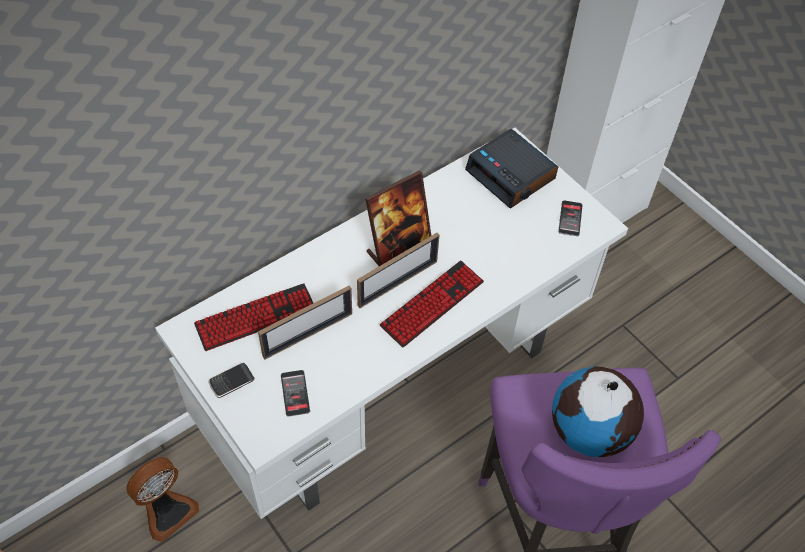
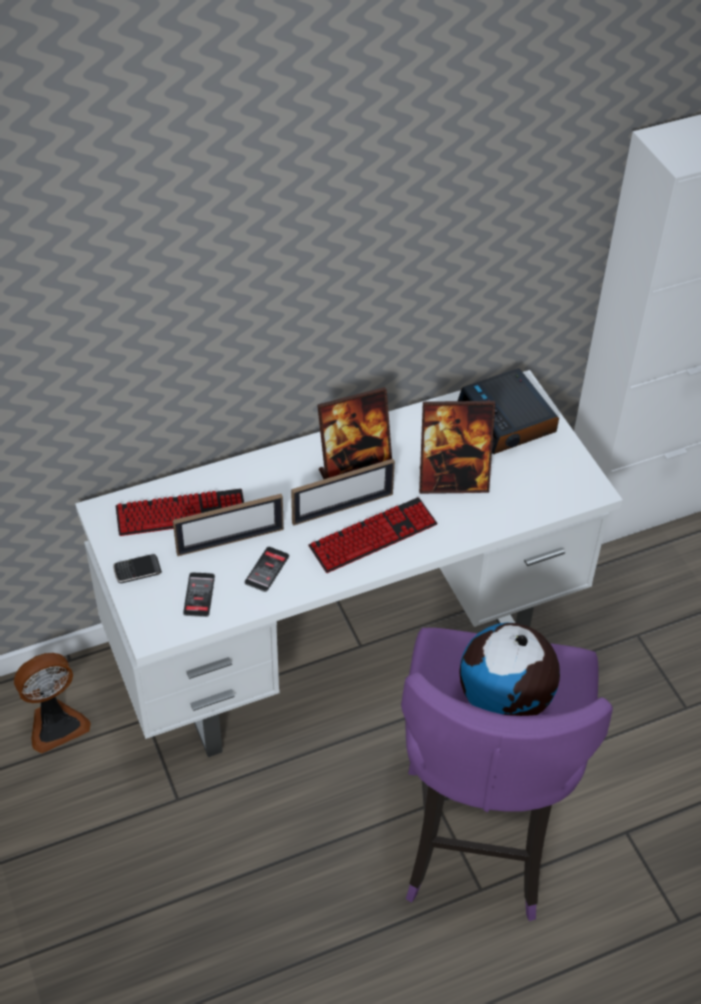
camera: 15 degrees right, 5 degrees down
phone [558,200,583,236] -> phone moved to [244,547,289,592]
none -> picture frame [419,401,495,494]

